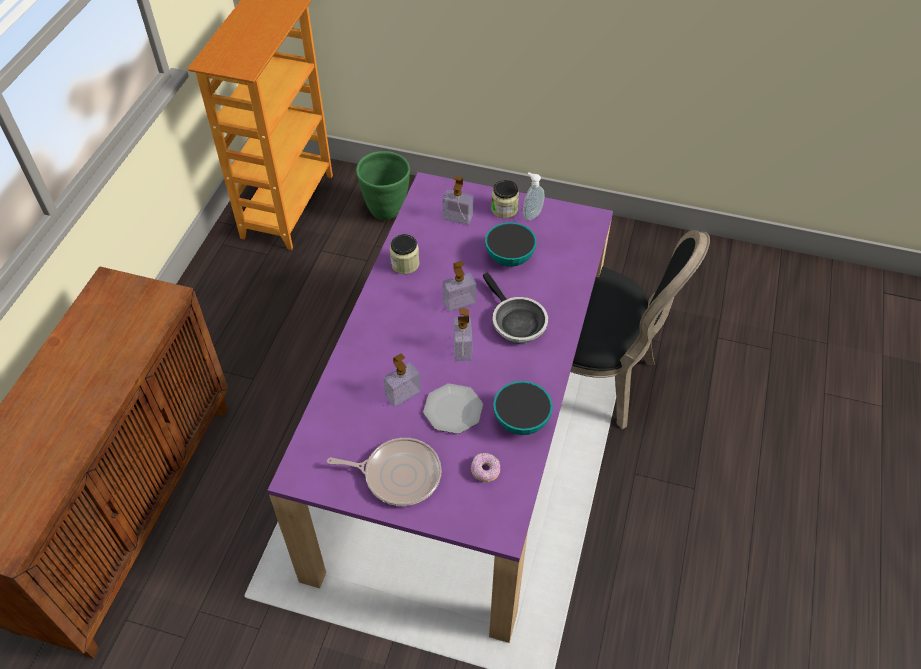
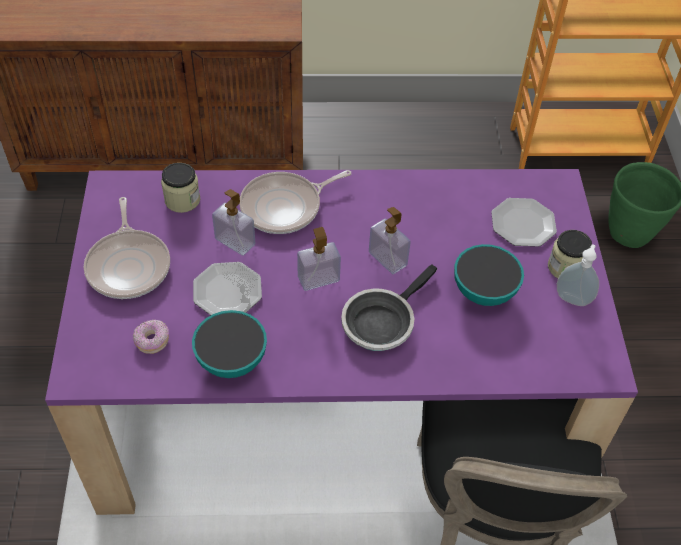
camera: 70 degrees right, 0 degrees up
jar [390,234,419,274] -> jar moved to [161,163,200,213]
soap dispenser [442,176,473,225] -> plate [491,198,557,247]
none -> frying pan [239,170,352,234]

